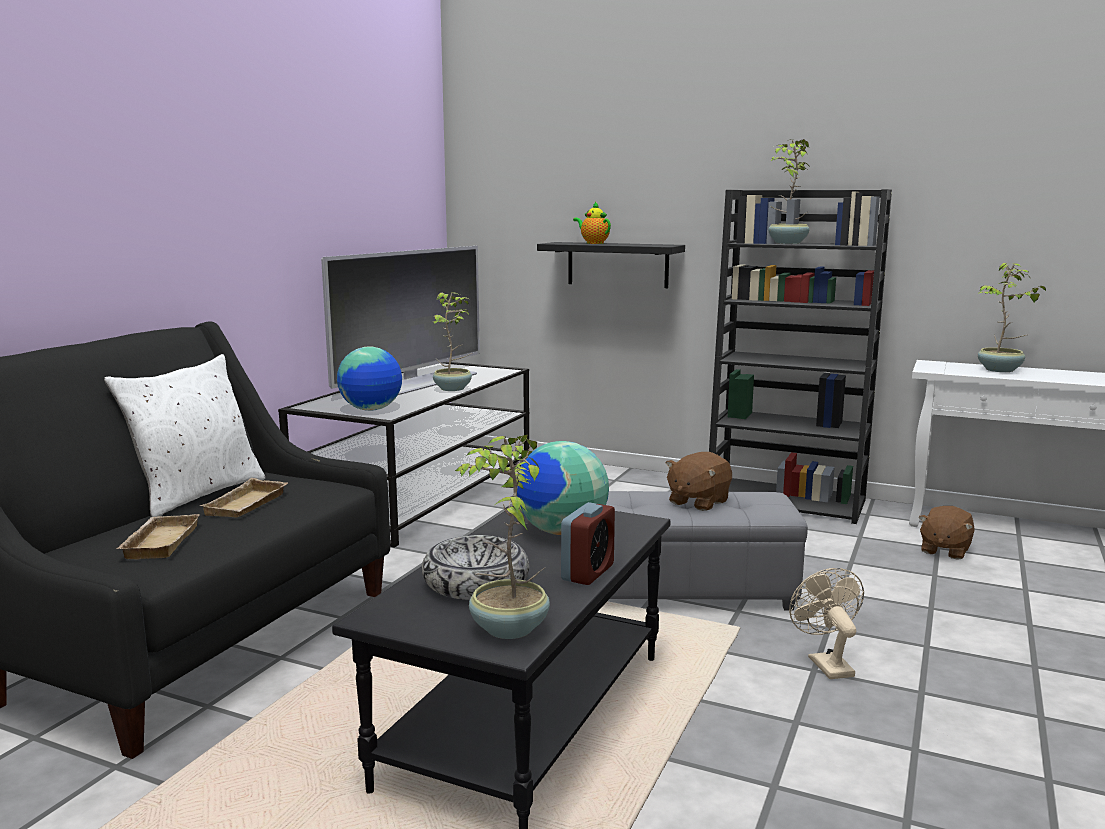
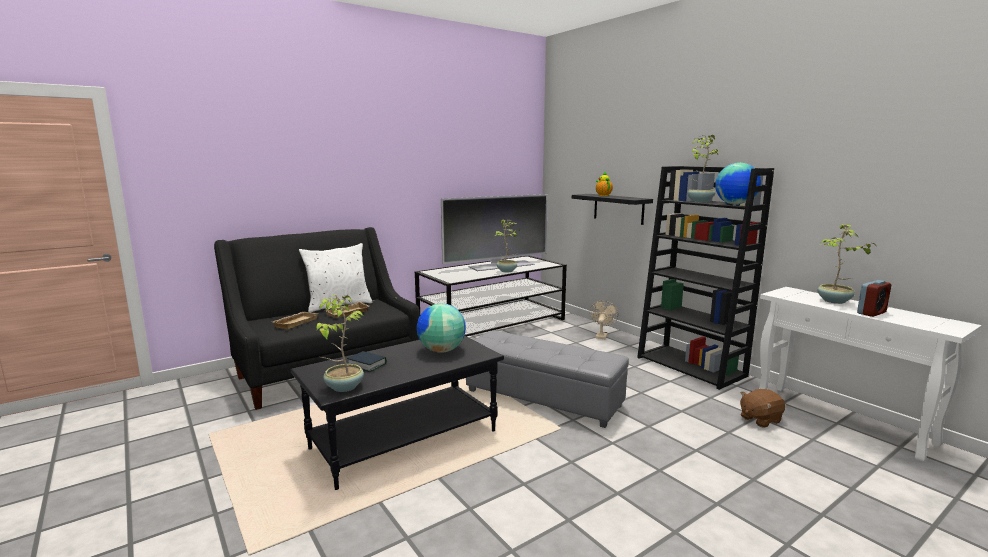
camera: 30 degrees right, 0 degrees up
globe [337,346,402,411] -> globe moved to [715,163,761,205]
bowl [422,535,529,600] -> book [347,351,386,372]
alarm clock [561,502,615,585] -> alarm clock moved to [857,280,891,317]
brown plush toy [666,452,732,511] -> none
beige fan [789,568,864,679] -> beige fan moved to [589,300,618,339]

